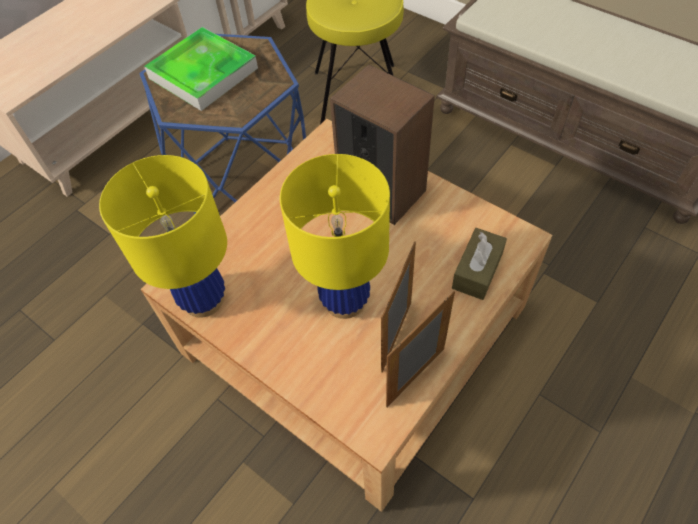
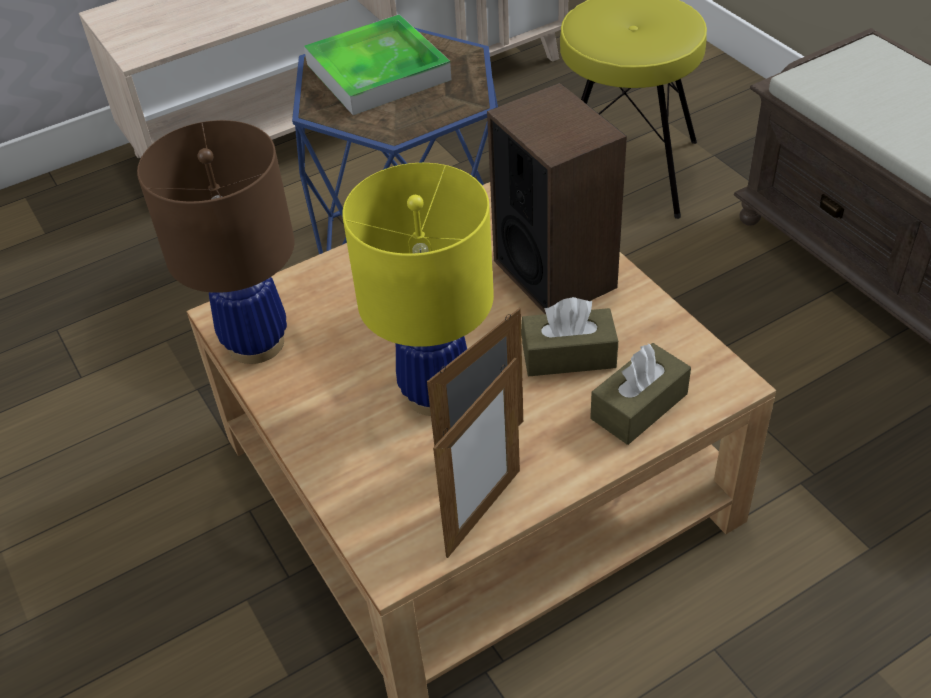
camera: 20 degrees right, 10 degrees down
yellow table lamp [99,155,227,318] -> brown table lamp [137,120,295,364]
picture frame [386,291,455,407] -> picture frame turned 150 degrees clockwise [433,358,520,558]
none -> brown tissue box [521,297,618,376]

